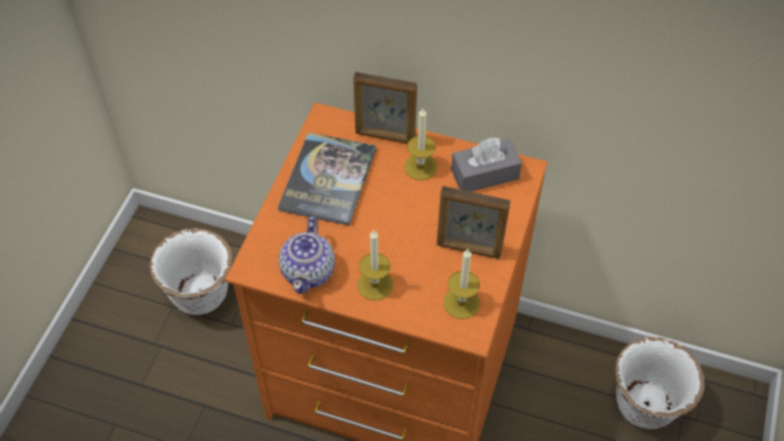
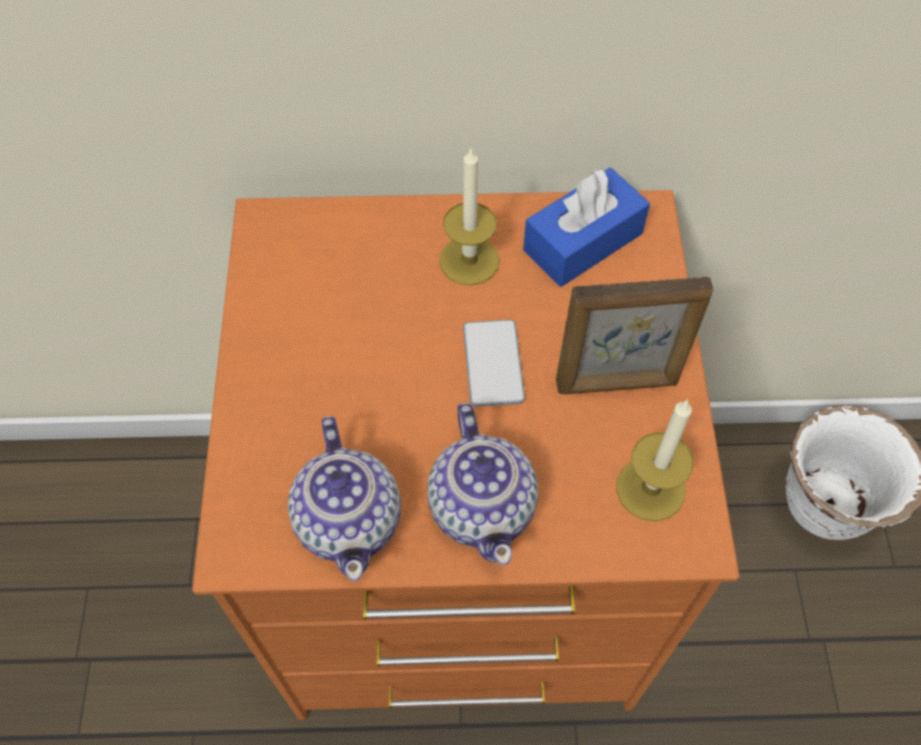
camera: 20 degrees left, 5 degrees up
white planter [149,228,233,315] -> none
book [278,132,376,226] -> none
picture frame [353,72,417,143] -> none
candle [357,230,393,300] -> teapot [427,403,538,565]
grey tissue box [451,137,522,192] -> blue tissue box [523,167,650,287]
none -> phone [463,320,525,407]

